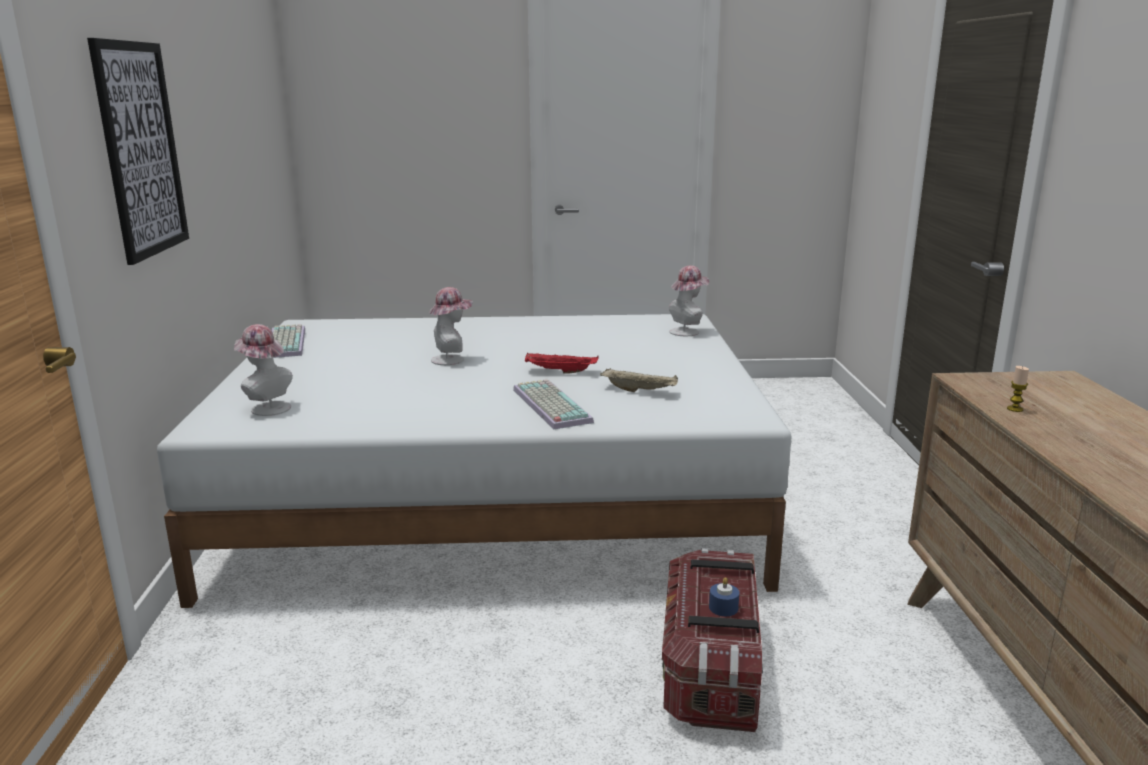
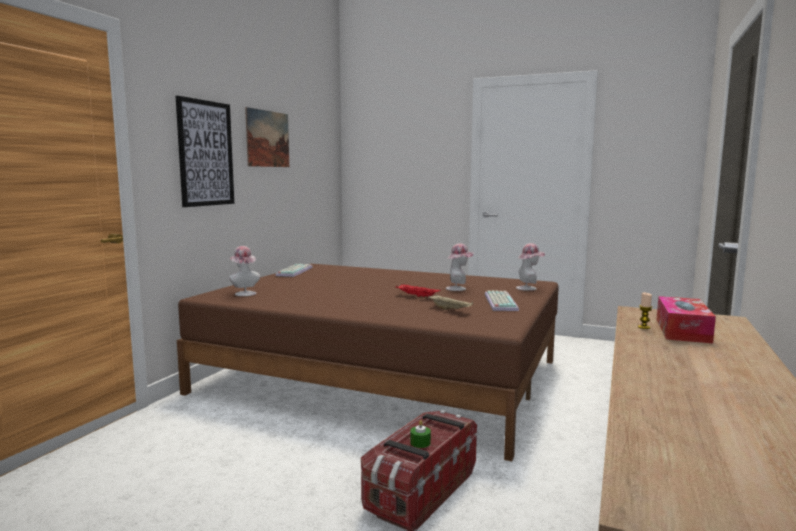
camera: 25 degrees right, 10 degrees down
white bed [157,314,792,608] -> brown bed [177,264,559,461]
hat [429,287,473,365] -> hat moved to [446,243,474,291]
keyboard [513,379,594,429] -> keyboard moved to [485,290,519,311]
blue candle [709,577,739,616] -> green candle [410,420,431,448]
none -> picture [245,107,289,167]
none -> tissue box [657,296,716,344]

